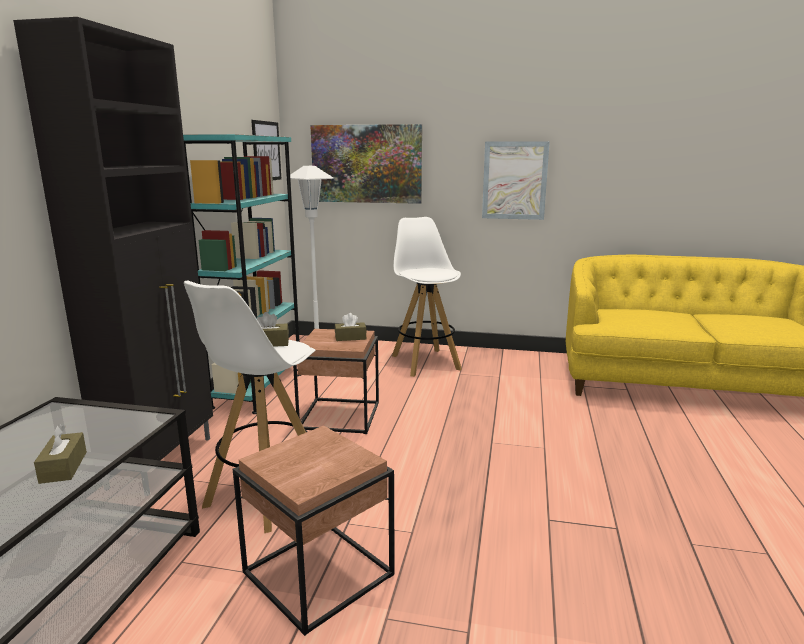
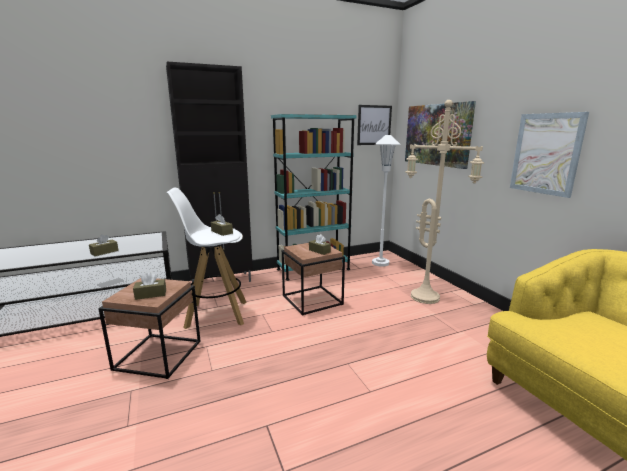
camera: 55 degrees right, 0 degrees up
white stool [392,217,462,377] -> beige floor lamp [405,100,484,304]
none -> brown tissue box [133,272,166,300]

